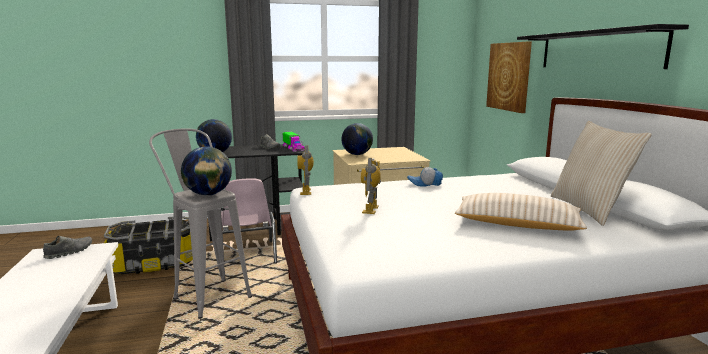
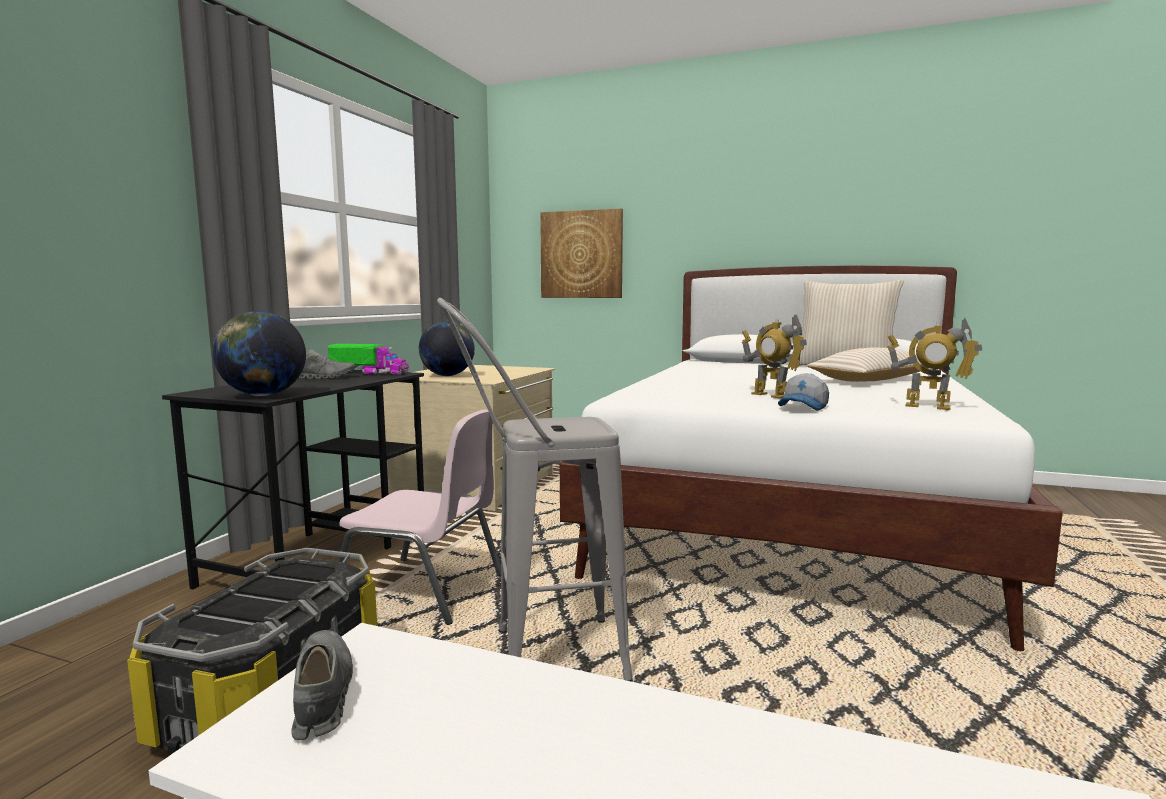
camera: 55 degrees left, 5 degrees down
globe [181,147,232,196] -> none
toy robot [297,145,314,195] -> toy robot moved to [887,318,982,410]
cap [407,167,443,187] -> cap moved to [778,373,829,411]
black shelf [517,24,689,69] -> none

